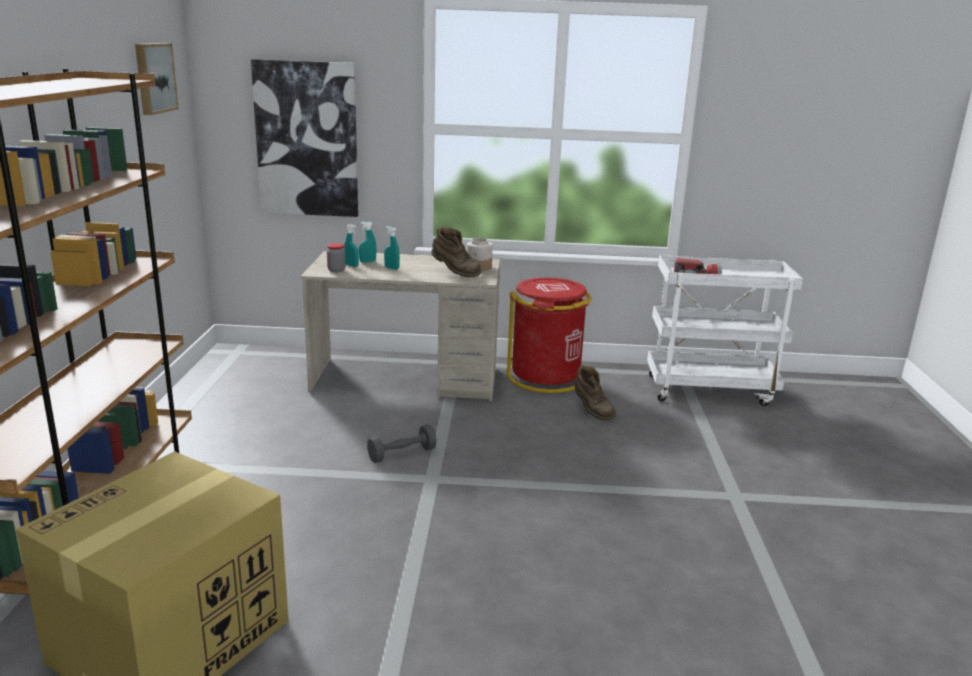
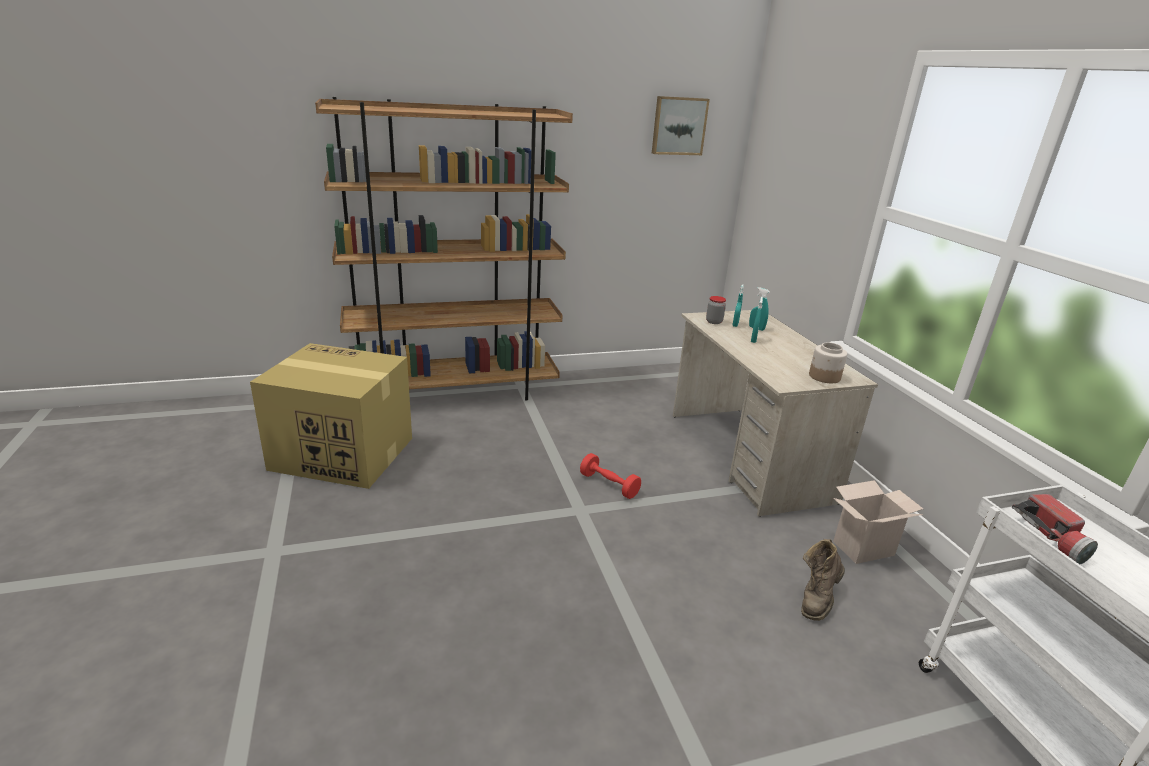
camera: 70 degrees right, 5 degrees up
picture [251,59,358,217] -> none
grey dumbbell [367,424,437,463] -> red dumbbell [580,453,641,499]
brown boot [431,227,482,277] -> none
red trash can [507,277,591,393] -> cardboard box [833,480,923,564]

